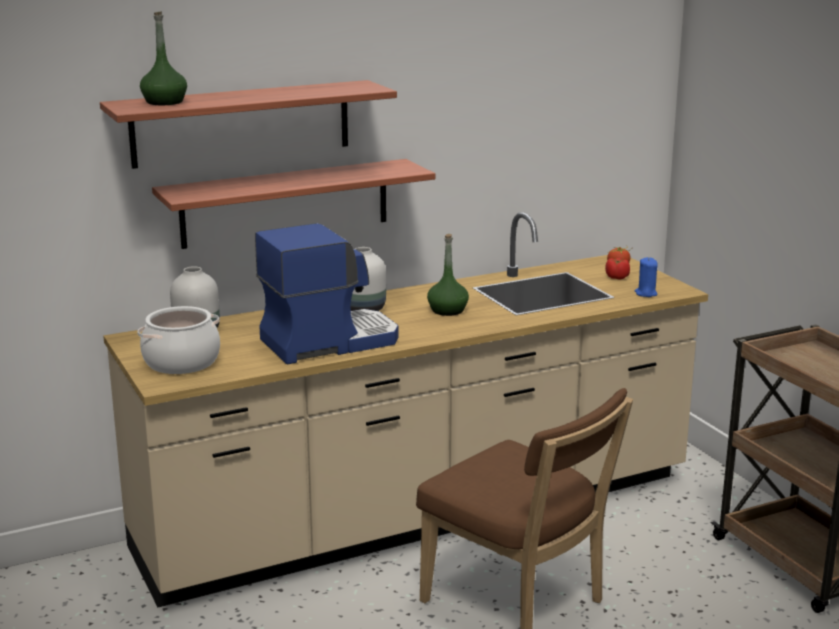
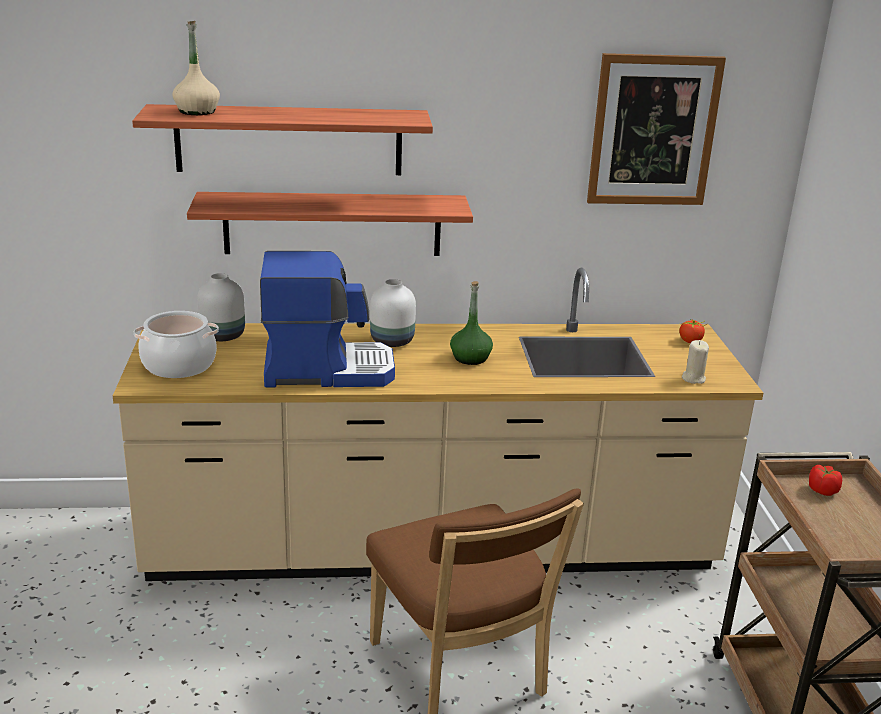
camera: 20 degrees right, 5 degrees up
green bottle [140,11,187,105] -> beige bottle [173,21,220,115]
tomato [605,258,630,280] -> tomato moved to [809,465,842,496]
blue candle [635,257,658,297] -> beige candle [682,340,709,384]
none -> picture [587,53,726,205]

